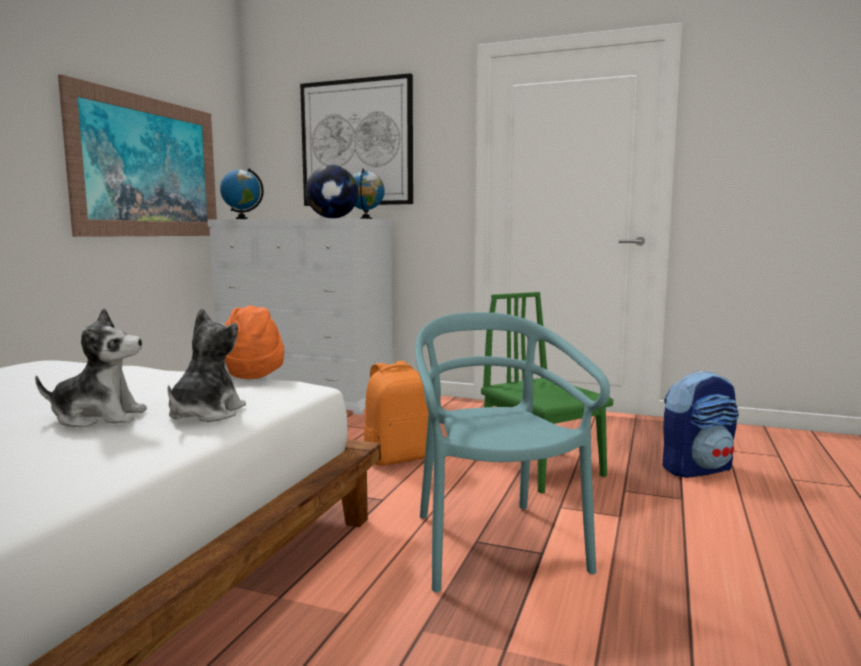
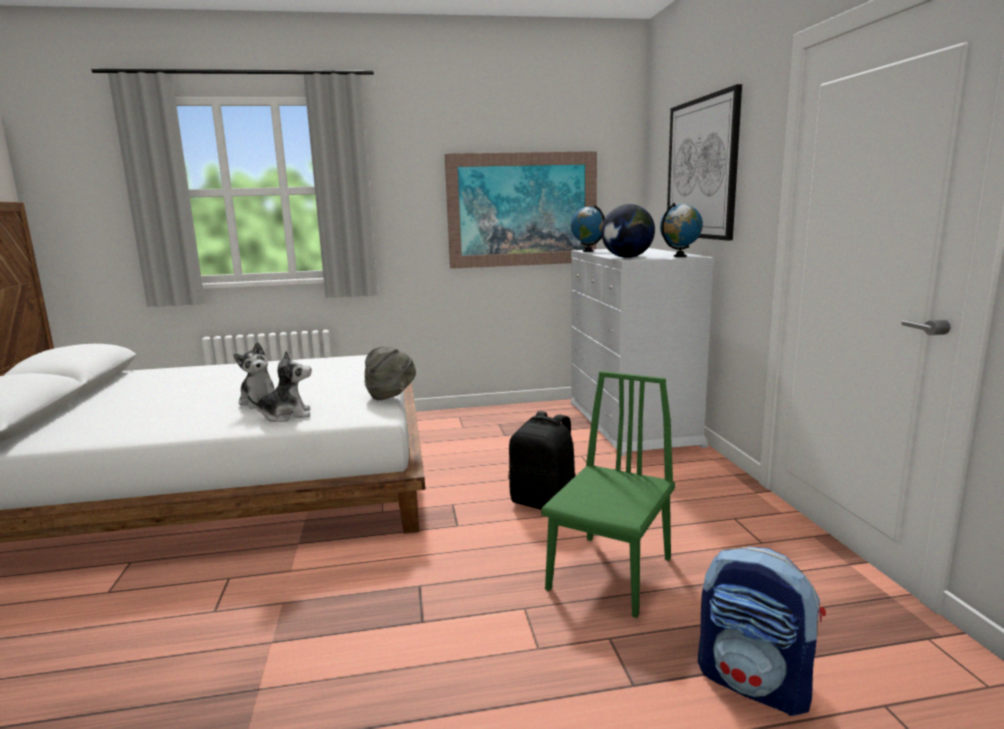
camera: 60 degrees right, 5 degrees up
orange hat [224,305,284,379] -> grey hat [364,346,416,400]
orange backpack [364,361,428,466] -> black backpack [508,411,575,510]
turquoise chair [415,312,610,593] -> none

